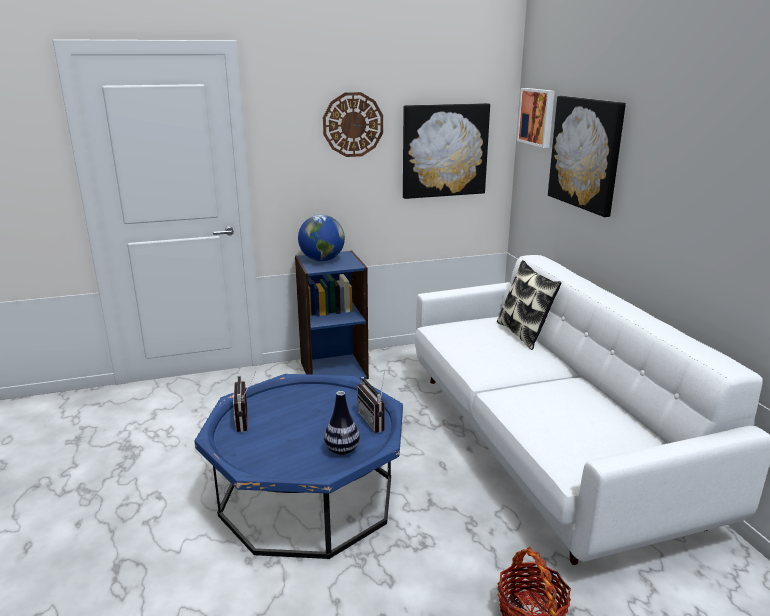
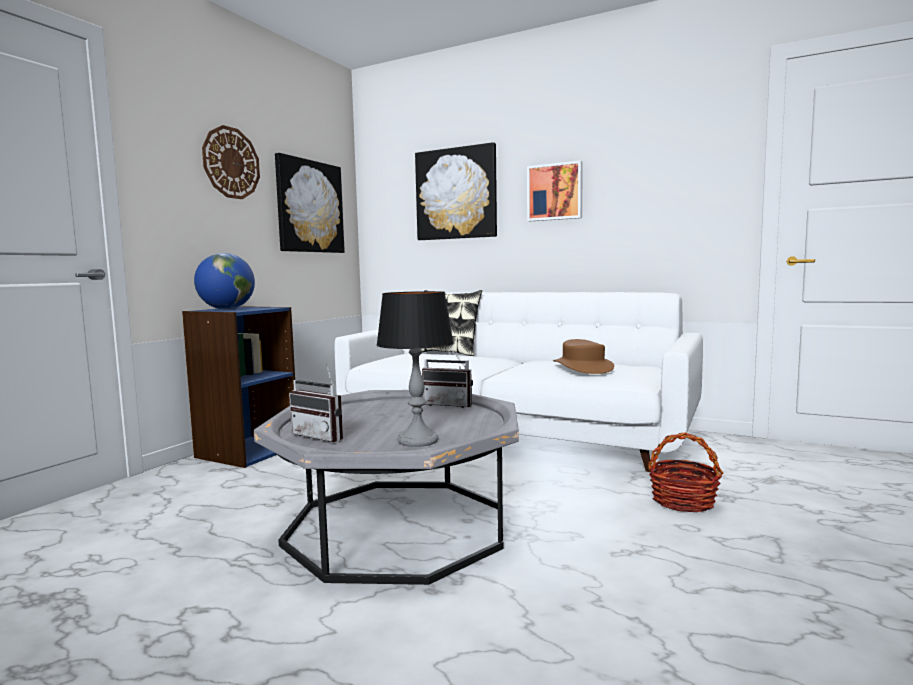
camera: 45 degrees left, 15 degrees down
blue coffee table [195,374,403,559] -> grey coffee table [254,390,519,585]
vase [324,391,360,455] -> none
picture [517,88,555,148] -> picture moved to [527,160,583,221]
none -> table lamp [376,291,454,447]
none -> brown hat [553,339,614,374]

